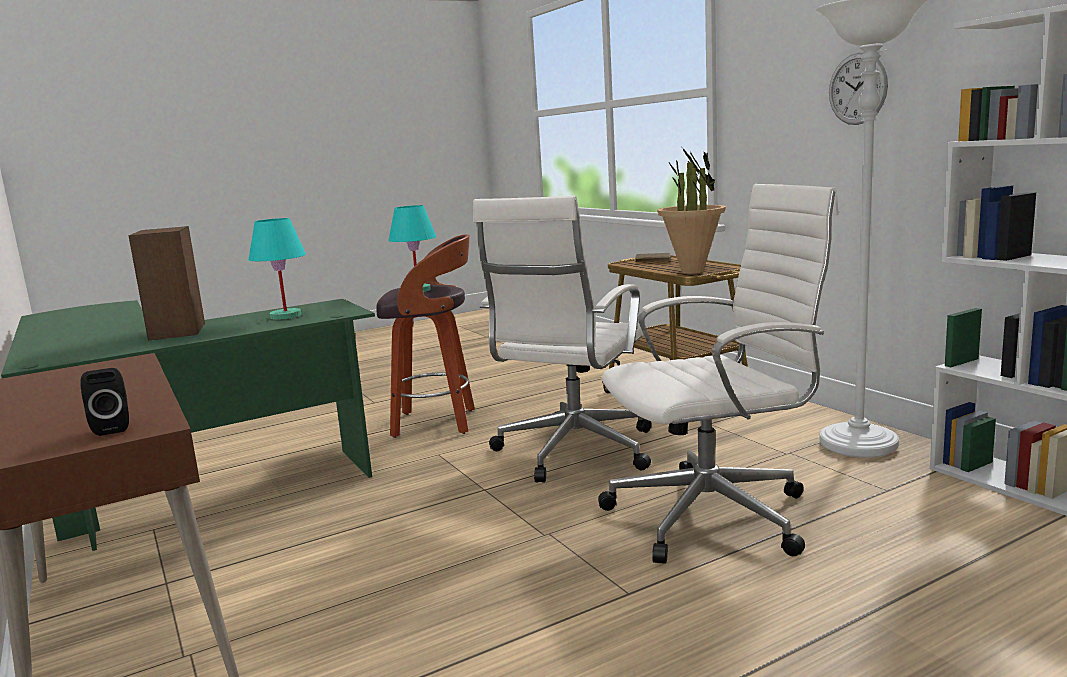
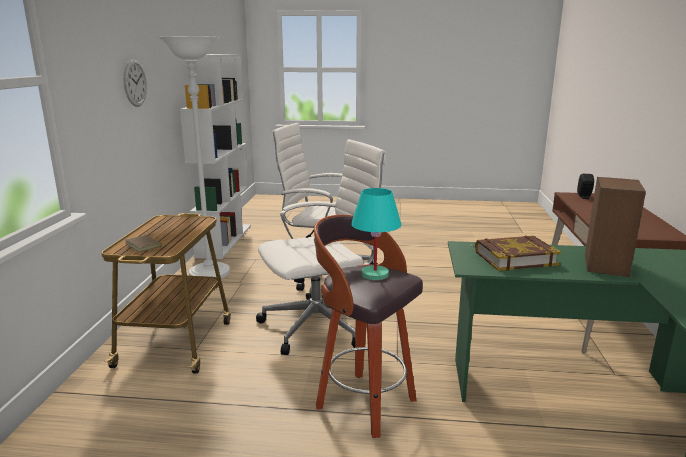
camera: 145 degrees left, 5 degrees up
turquoise table lamp [249,218,306,320] -> book [475,235,561,271]
potted plant [657,148,726,274] -> none

